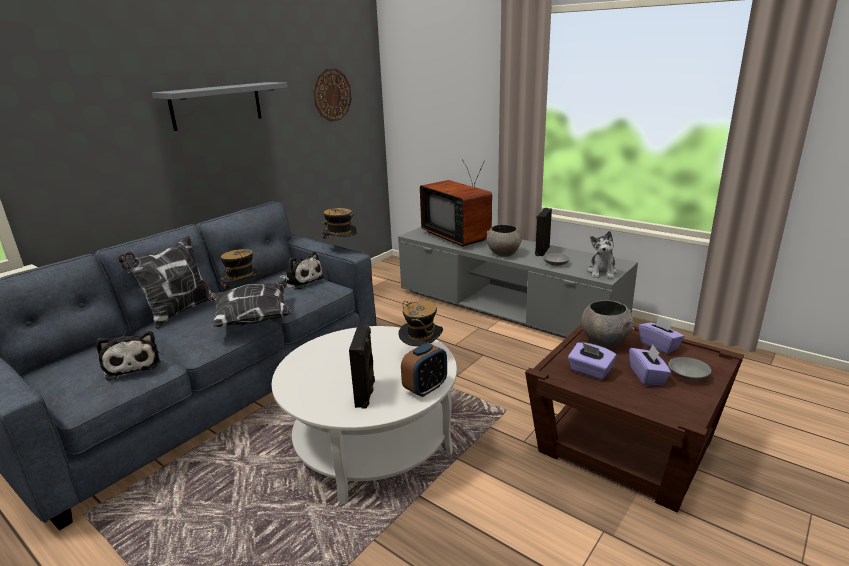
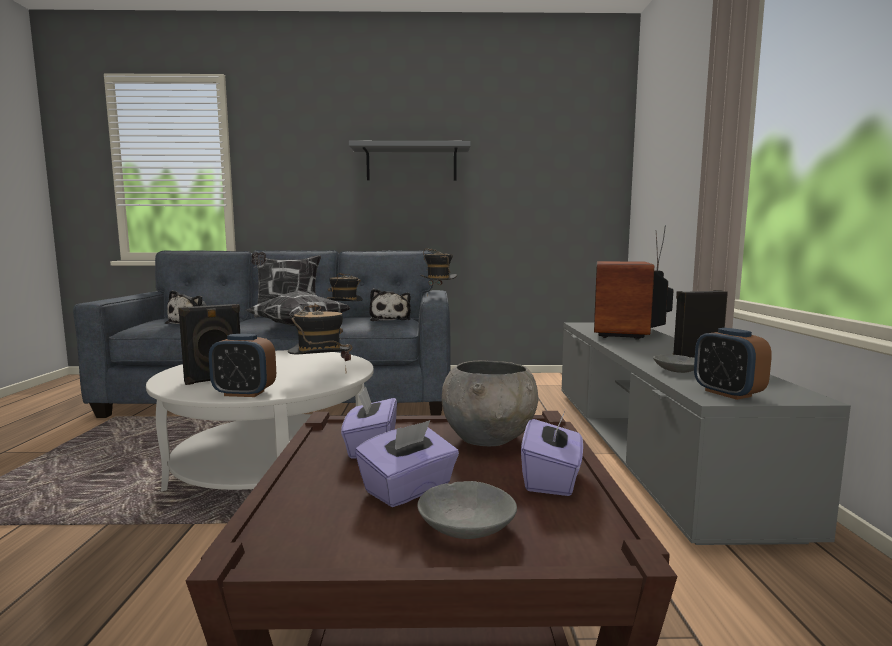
camera: 50 degrees right, 15 degrees down
wall clock [313,68,352,122] -> none
grey bowl [487,224,521,257] -> none
plush toy [587,231,617,279] -> alarm clock [694,328,772,400]

